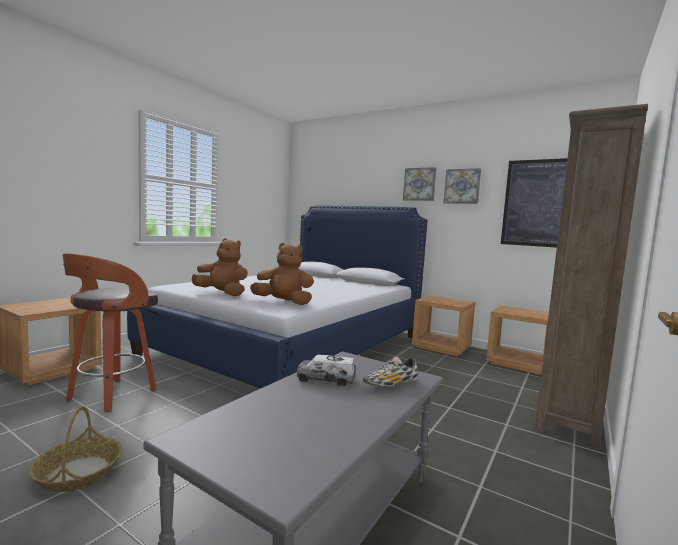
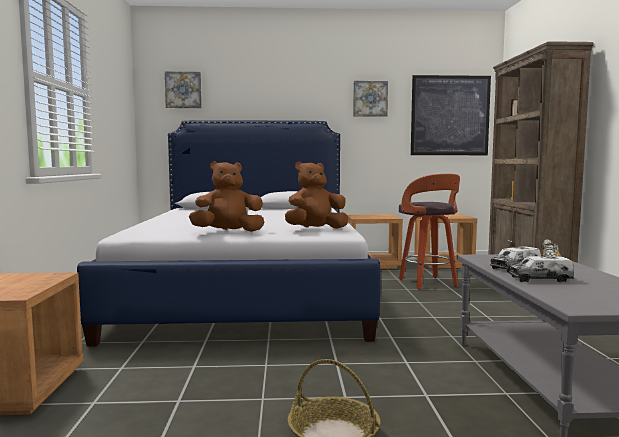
camera: 35 degrees left, 0 degrees up
stool [62,253,158,412] -> stool moved to [399,174,460,290]
picture [403,167,437,201] -> picture moved to [165,72,202,108]
none -> toy truck [509,256,574,282]

